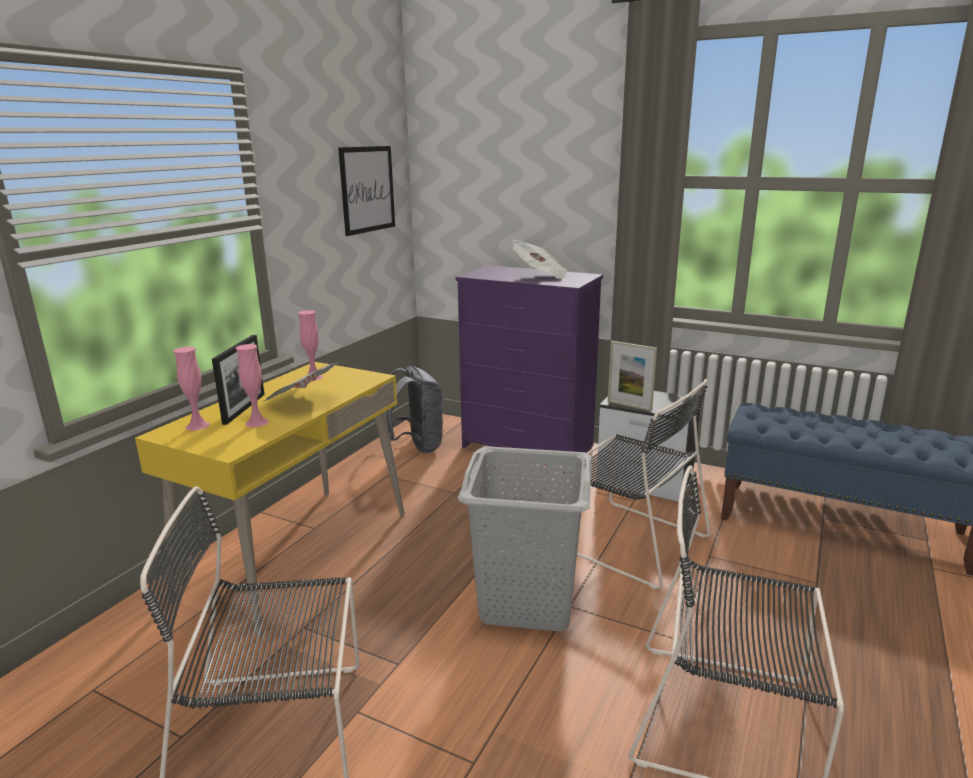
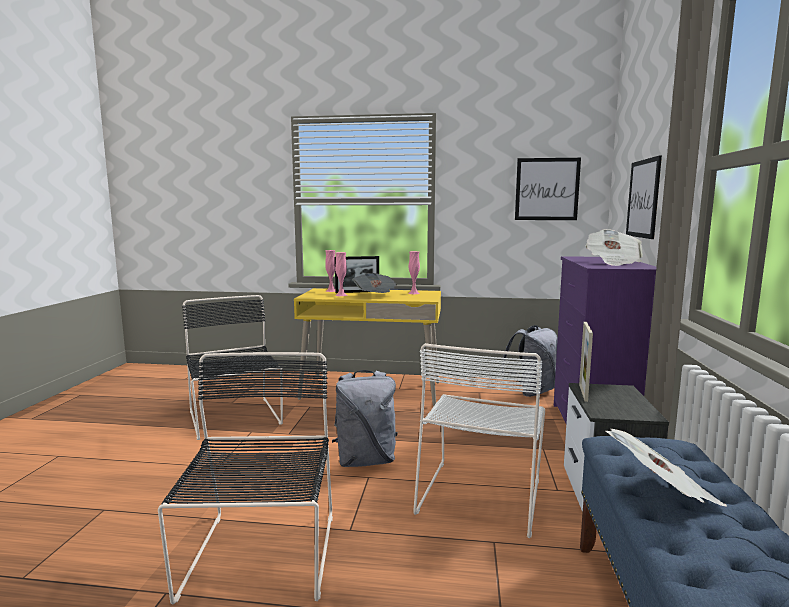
camera: 70 degrees right, 10 degrees down
grey laundry basket [458,446,592,631] -> grey backpack [332,370,398,467]
black chair [563,379,710,590] -> white chair [413,343,545,538]
none -> newspaper [606,429,727,507]
none -> picture [626,155,662,239]

